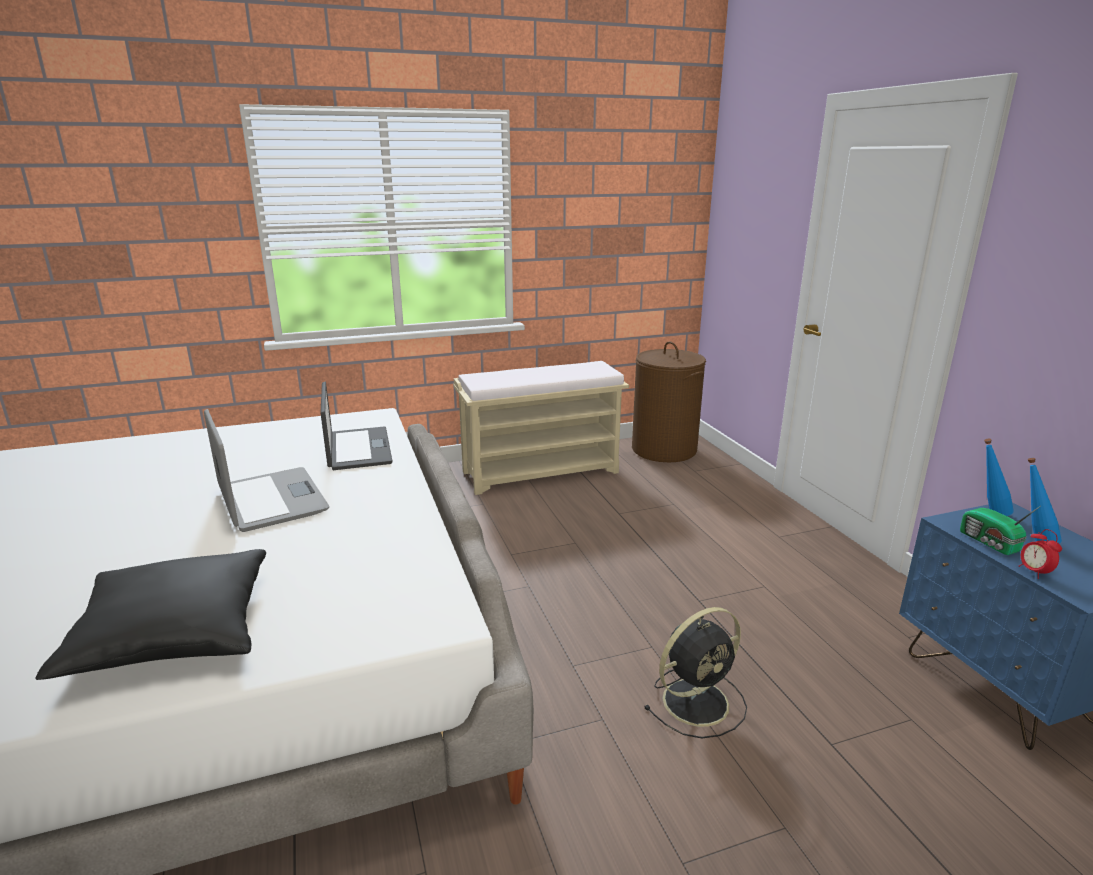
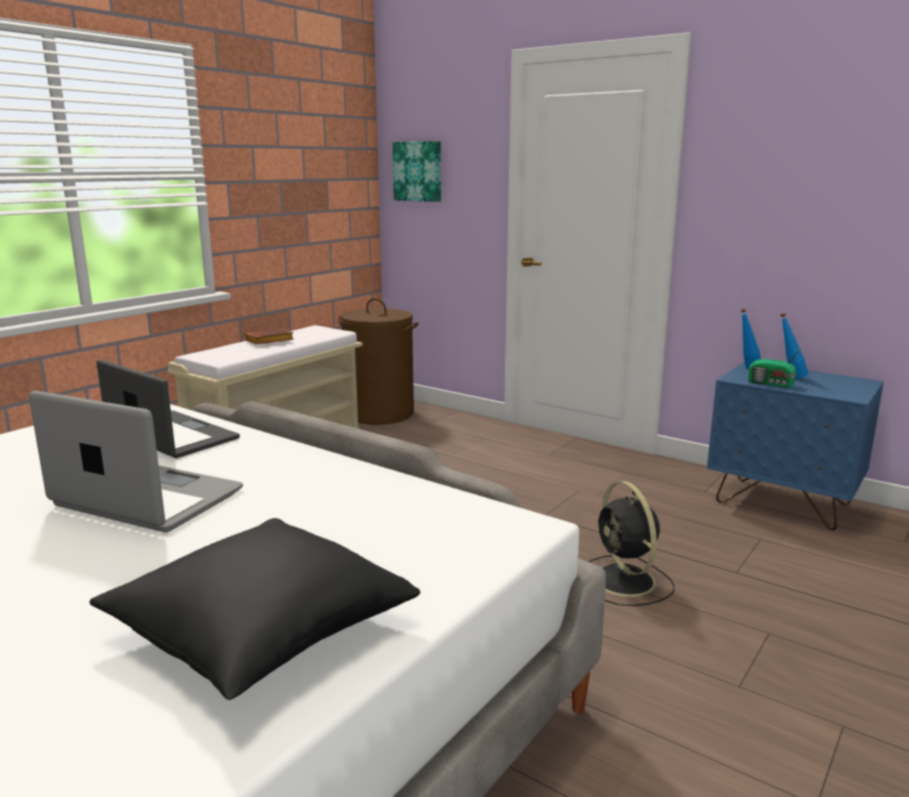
camera: 35 degrees left, 5 degrees down
black fan [644,607,747,738] -> black fan turned 135 degrees clockwise [589,481,675,606]
alarm clock [1019,529,1062,579] -> none
none -> brown book [245,329,294,344]
none -> picture [392,141,441,202]

